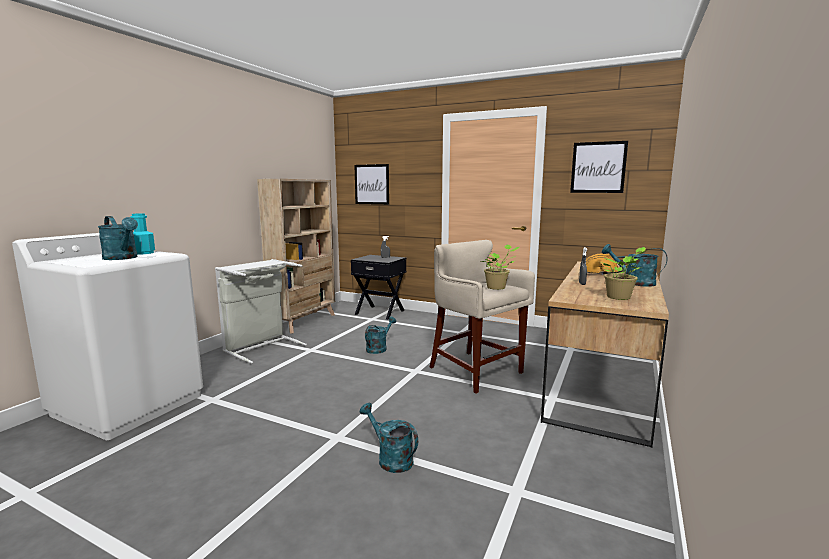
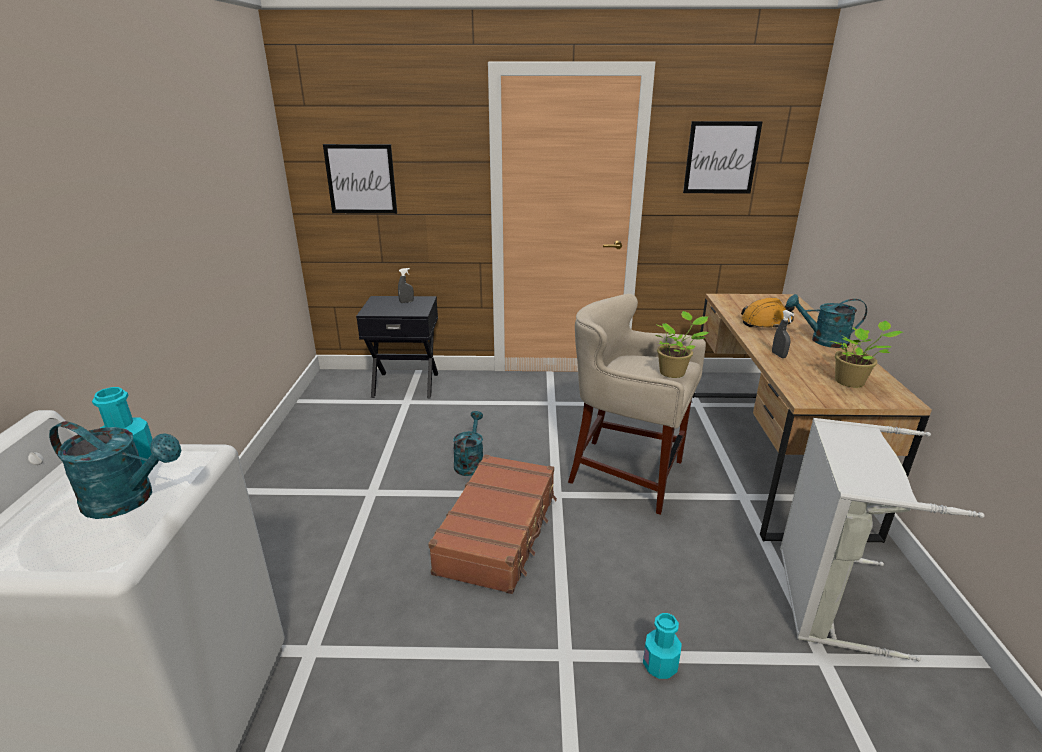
camera: 25 degrees left, 15 degrees up
grey laundry basket [215,259,307,364] -> grey laundry basket moved to [780,418,985,661]
beige bookcase [257,179,335,334] -> none
turquoise watering can [360,403,418,473] -> turquoise bottle [643,613,682,679]
none -> brown suitcase [428,454,557,594]

